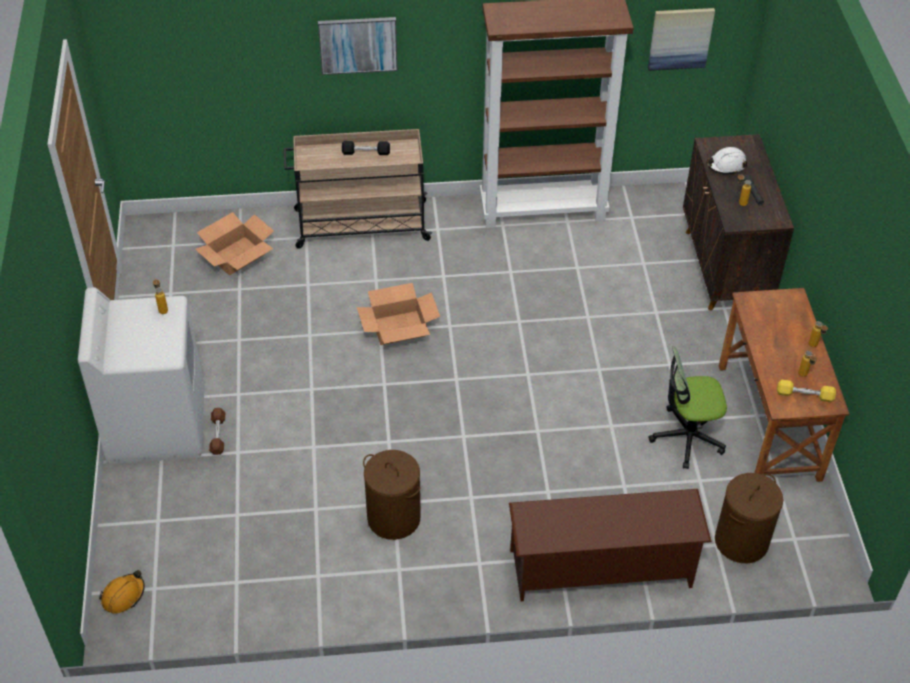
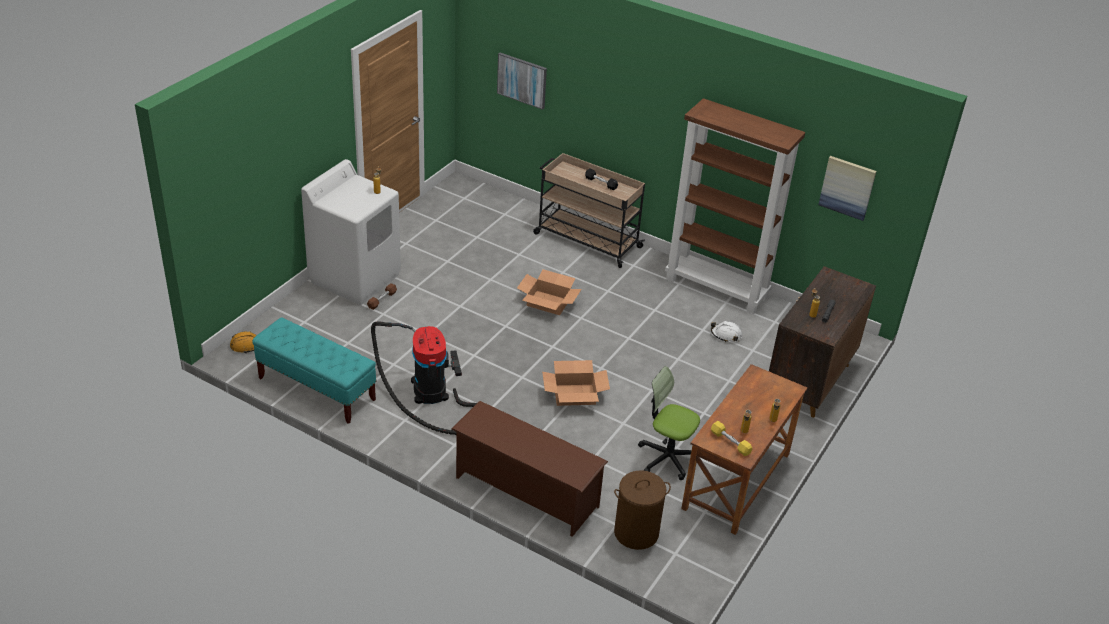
camera: 35 degrees right, 10 degrees down
cardboard box [195,212,274,275] -> cardboard box moved to [542,360,610,406]
picture [318,17,398,75] -> picture moved to [497,53,547,110]
brown laundry basket [363,450,421,540] -> vacuum cleaner [371,322,477,435]
white hard hat [707,147,747,174] -> white hard hat moved to [711,321,742,342]
none -> turquoise bench [252,317,376,424]

